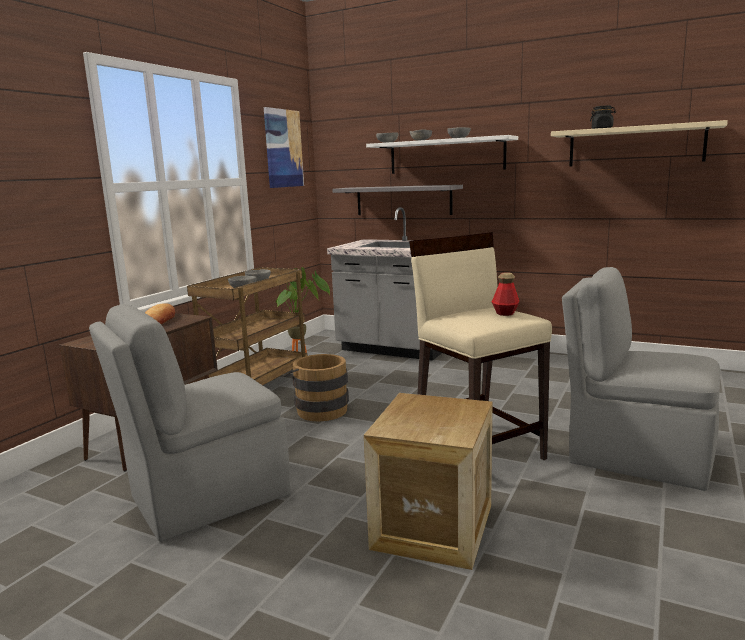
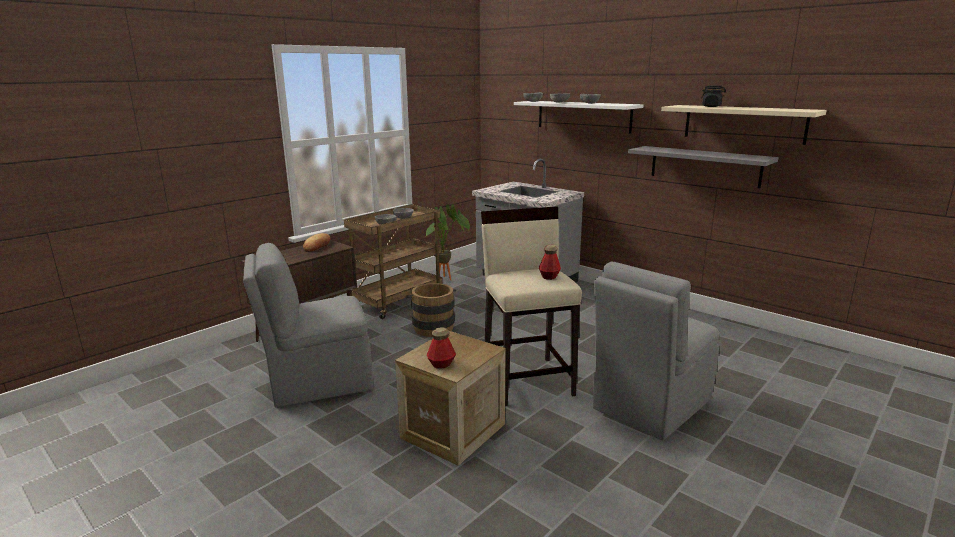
camera: 15 degrees right, 5 degrees up
picture [264,107,304,188] -> none
grey shelf [332,185,463,215] -> grey shelf moved to [628,146,779,189]
grey chair [562,267,720,491] -> grey chair turned 90 degrees counterclockwise [593,262,719,440]
none -> bottle [427,327,456,369]

